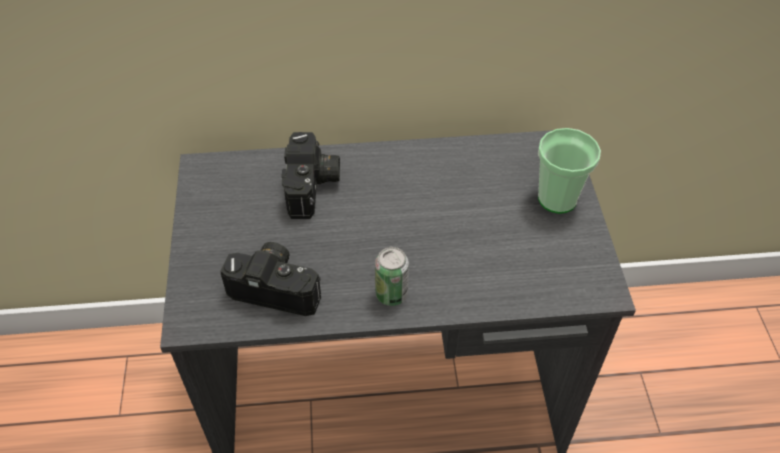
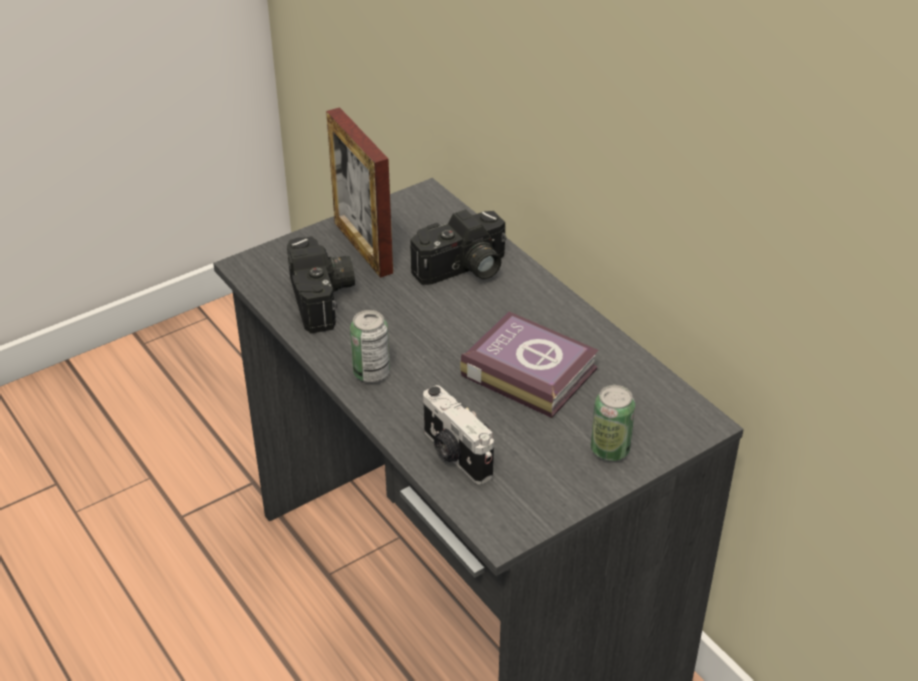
camera: 60 degrees right, 10 degrees down
cup [538,128,601,214] -> can [591,385,635,461]
none -> picture frame [326,107,393,278]
none -> camera [423,385,494,485]
none -> book [460,312,599,418]

